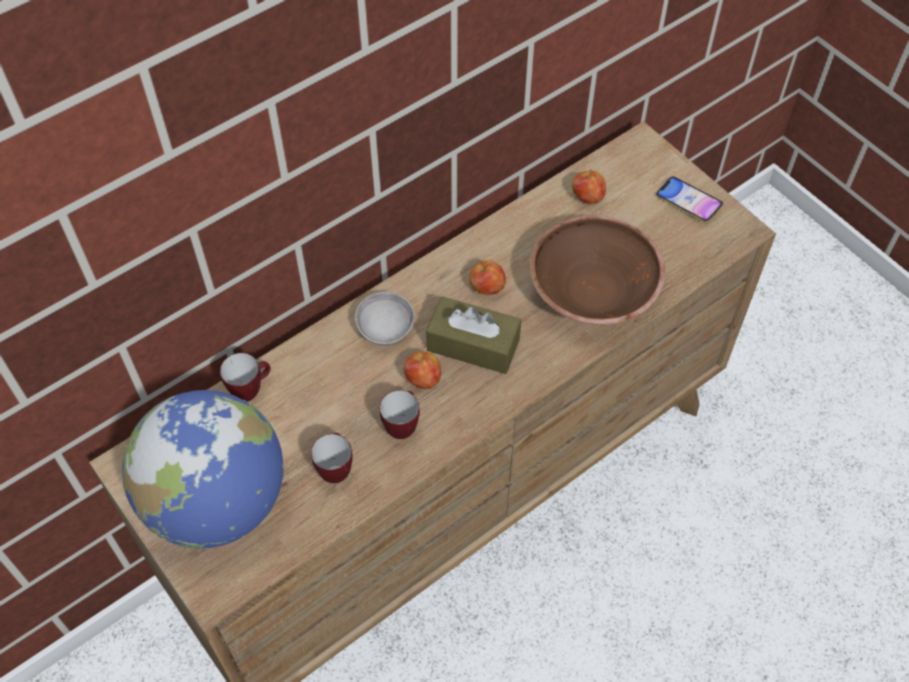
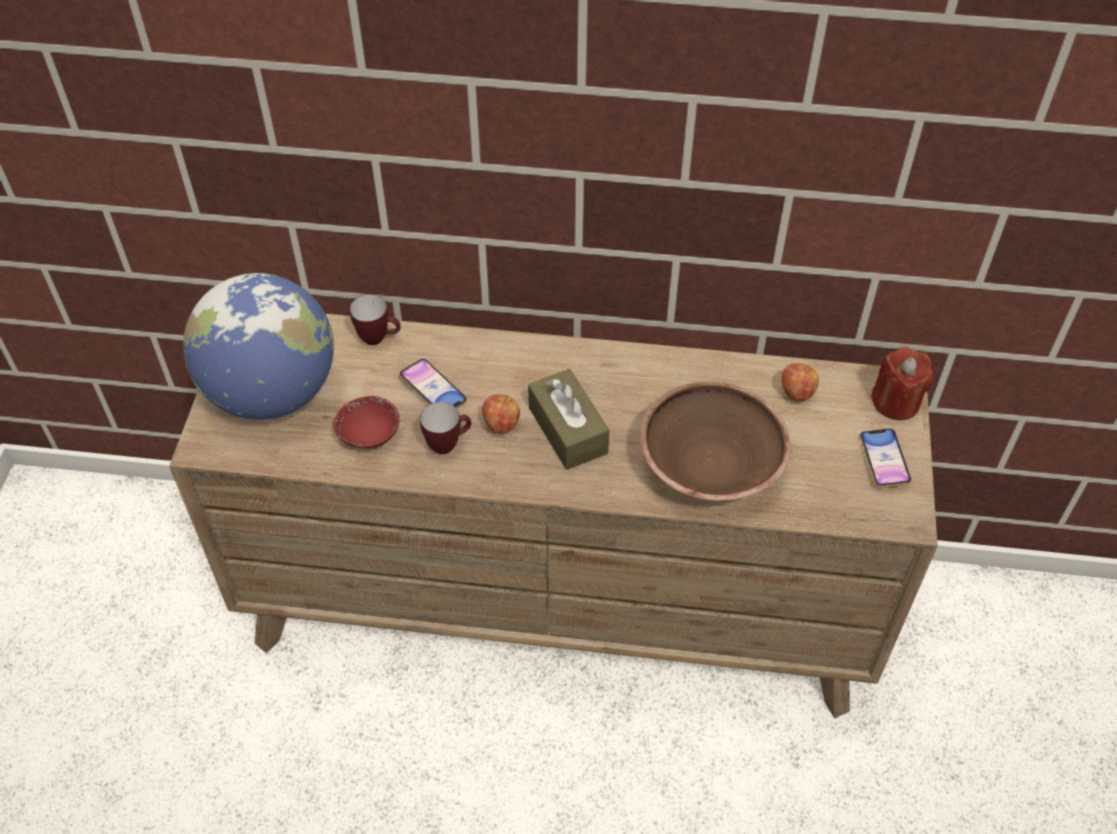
camera: 45 degrees right, 5 degrees down
mug [311,433,353,483] -> red bowl [333,396,400,449]
grey bowl [355,292,415,346] -> none
apple [469,260,506,295] -> none
none -> phone [399,359,467,408]
none -> red candle [871,347,933,420]

